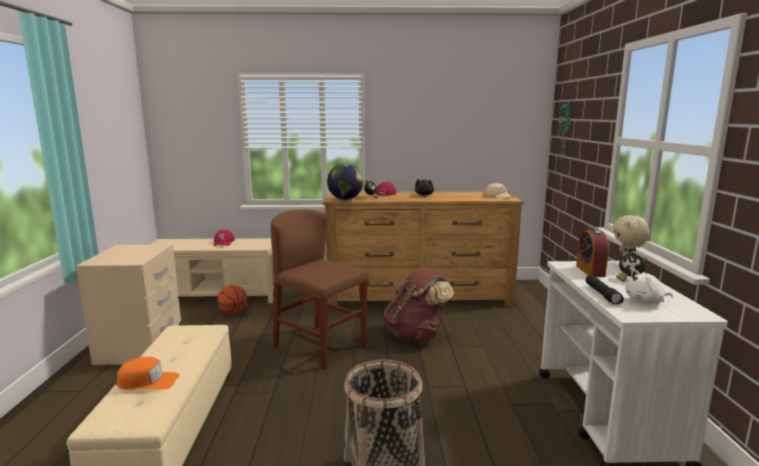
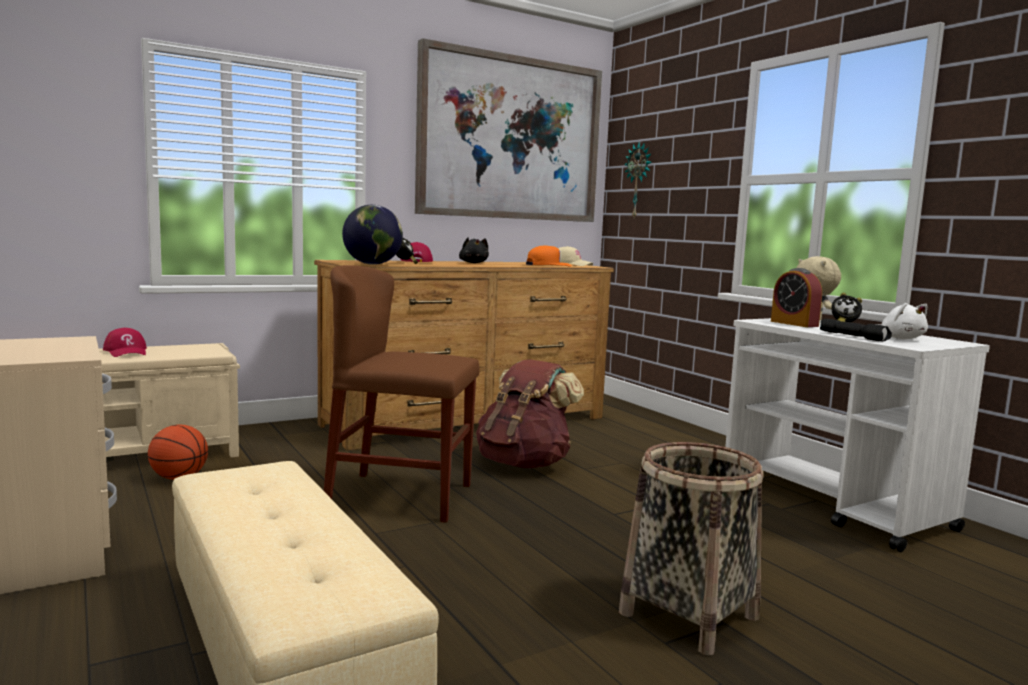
camera: 30 degrees left, 5 degrees down
orange cap [116,357,180,390] -> orange cap moved to [526,246,572,267]
white plush toy [625,269,673,304] -> white plush toy turned 75 degrees counterclockwise [877,303,928,339]
none -> picture [415,38,602,222]

